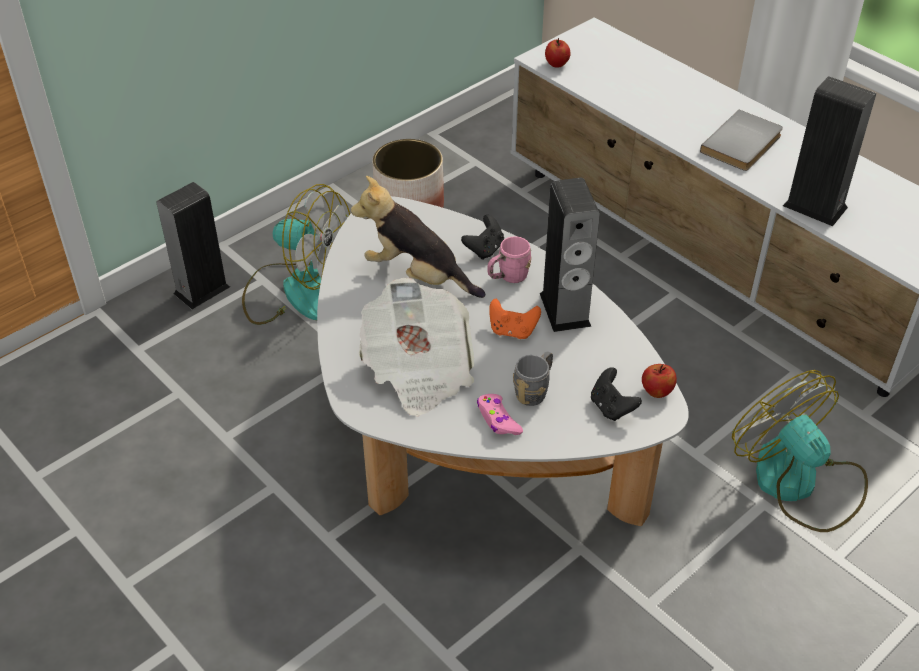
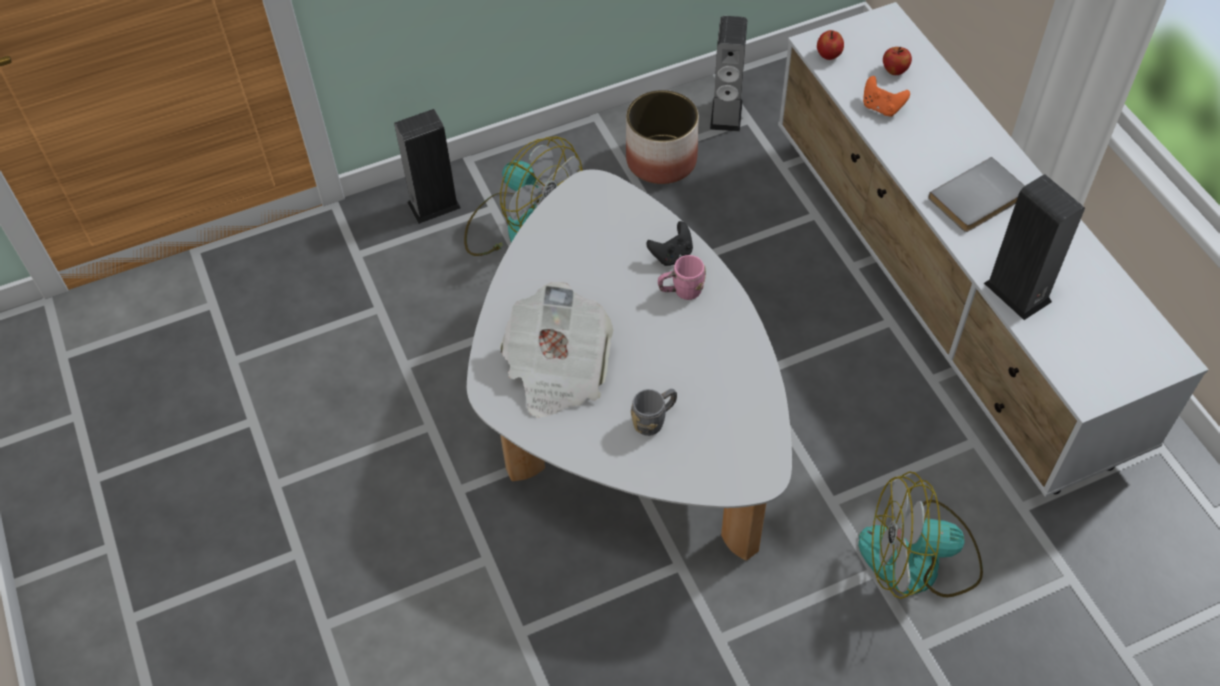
camera: 20 degrees right, 10 degrees up
plush toy [351,176,486,298] -> none
pink game controller [477,394,523,435] -> none
orange game controller [489,299,541,339] -> orange game controller moved to [863,76,910,117]
speaker [540,178,600,332] -> speaker moved to [710,16,747,132]
black game controller [591,367,642,421] -> none
apple [642,364,677,398] -> apple moved to [883,47,912,75]
fan [732,370,868,532] -> fan turned 75 degrees counterclockwise [858,471,983,599]

